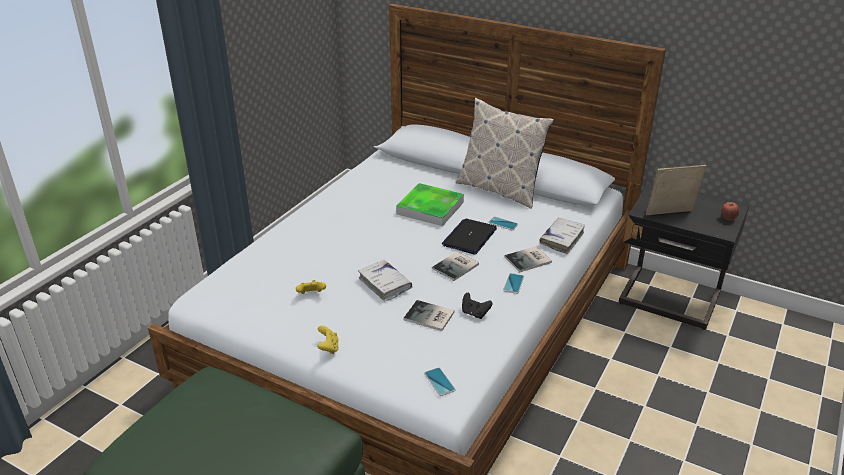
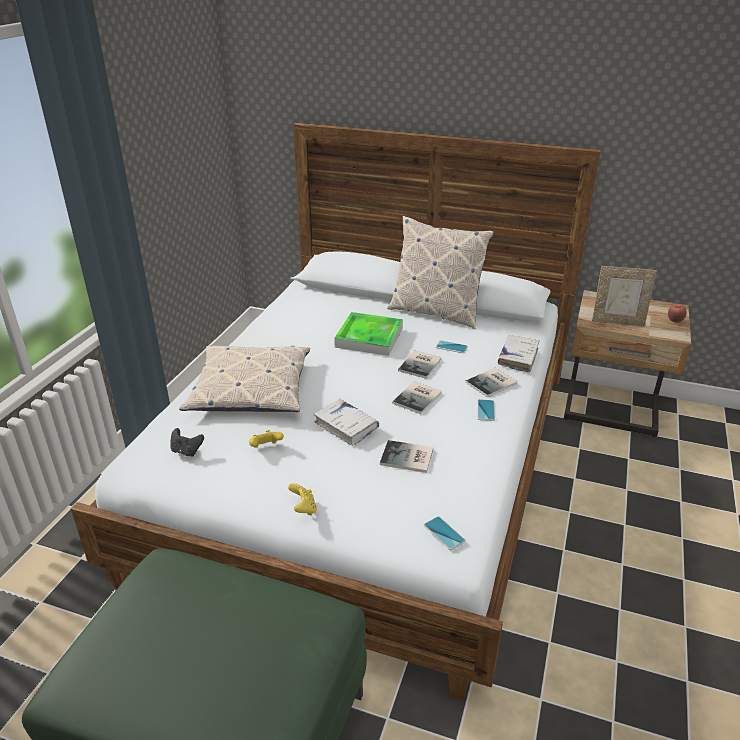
camera: 10 degrees left, 0 degrees up
laptop [442,219,497,254] -> book [398,350,441,379]
black game controller [462,293,492,319] -> black game controller moved to [170,428,204,457]
black nightstand [618,181,750,330] -> beige nightstand [564,290,691,437]
picture frame [646,165,706,215] -> picture frame turned 150 degrees counterclockwise [592,266,657,326]
none -> pillow [179,345,310,412]

